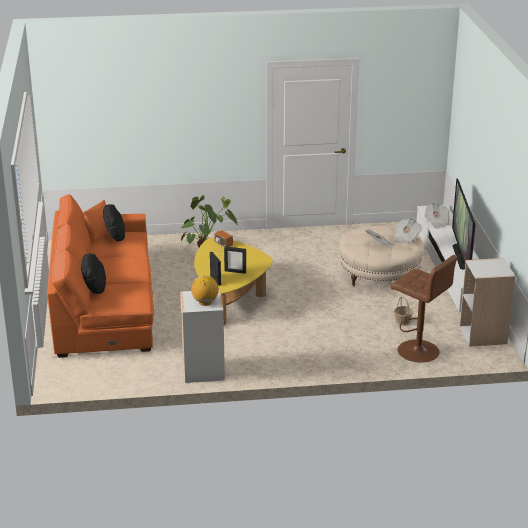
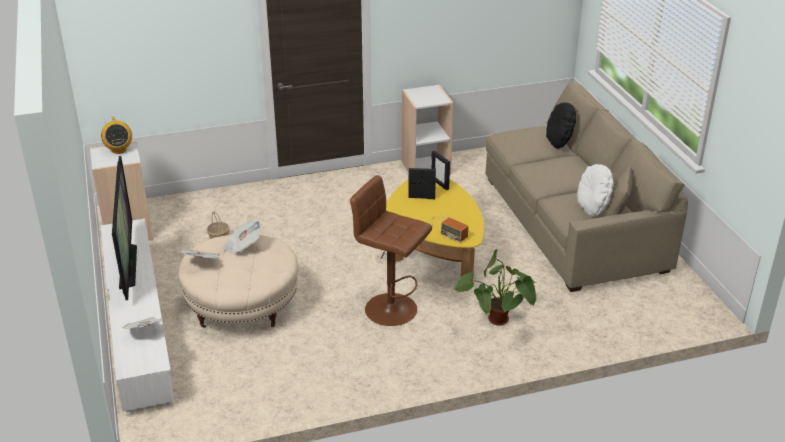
camera: 170 degrees right, 5 degrees up
orange sofa [47,194,154,358] -> beige sofa [485,82,688,292]
black pillow [103,204,125,241] -> white pillow [577,164,614,216]
radio [191,275,219,306] -> radio moved to [101,117,132,154]
brown stool [391,255,458,363] -> brown stool moved to [350,175,432,326]

